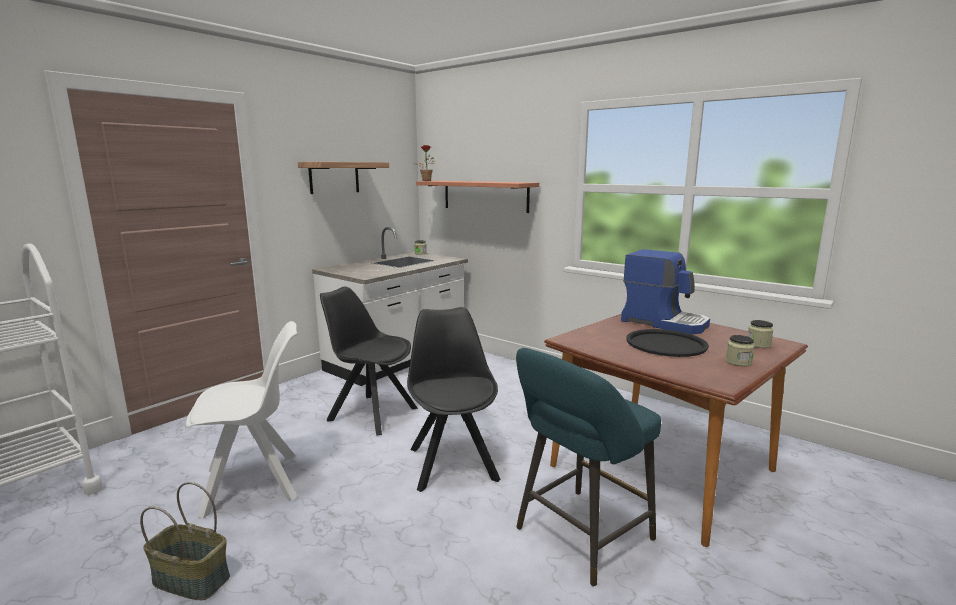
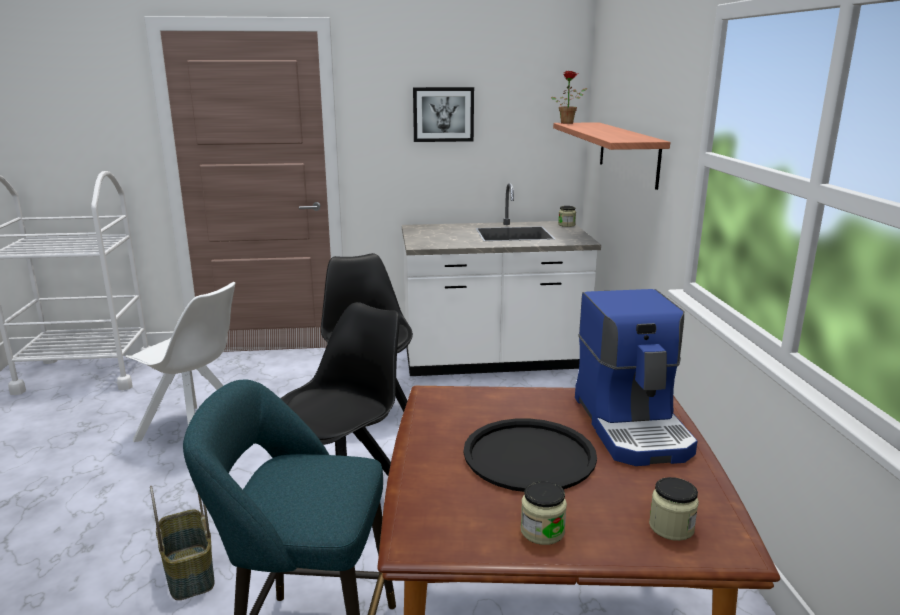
camera: 45 degrees right, 5 degrees up
basket [140,482,230,600] -> basket moved to [150,486,215,600]
shelf [298,162,389,194] -> picture [413,87,474,142]

